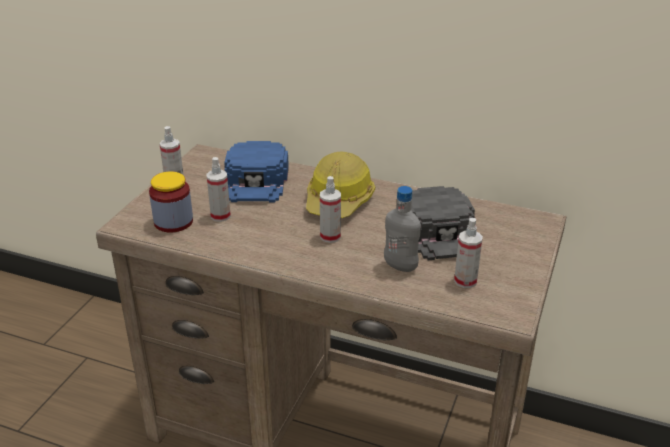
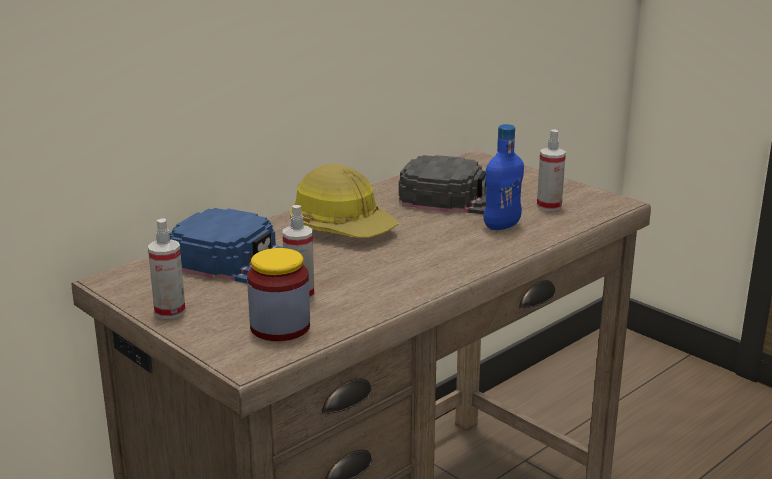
camera: 65 degrees left, 10 degrees down
spray bottle [320,176,341,243] -> none
grey bottle [384,186,421,272] -> blue bottle [484,124,524,230]

